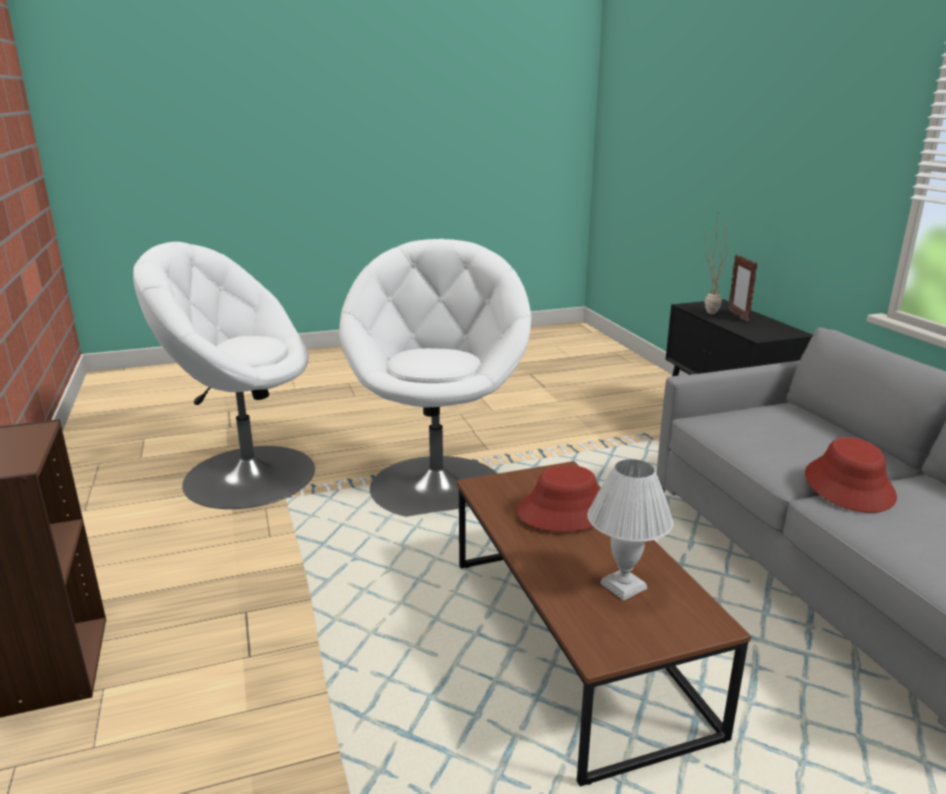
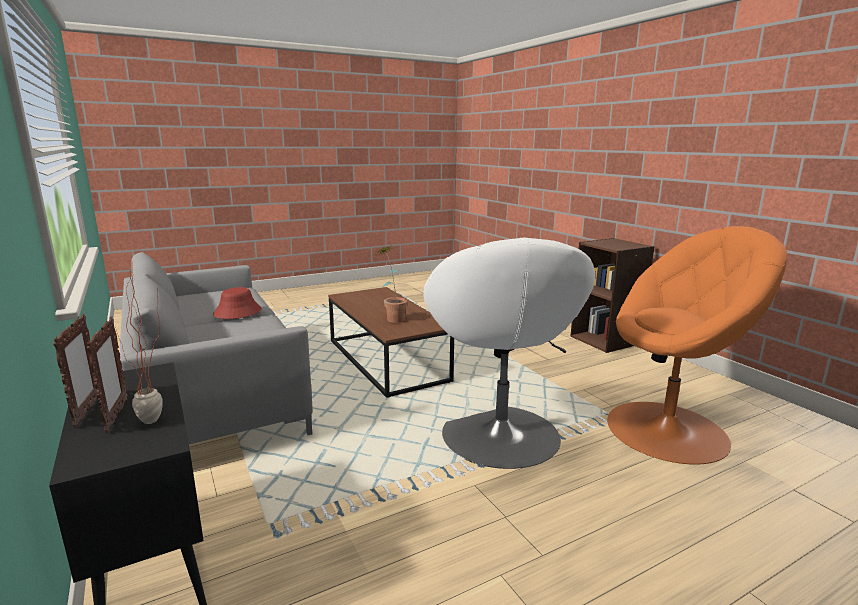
camera: 170 degrees right, 5 degrees down
white armchair [133,242,315,509] -> orange armchair [607,226,787,465]
red hat [517,465,599,532] -> potted plant [377,246,408,323]
white table lamp [587,459,673,601] -> none
none -> picture frame [53,314,97,427]

